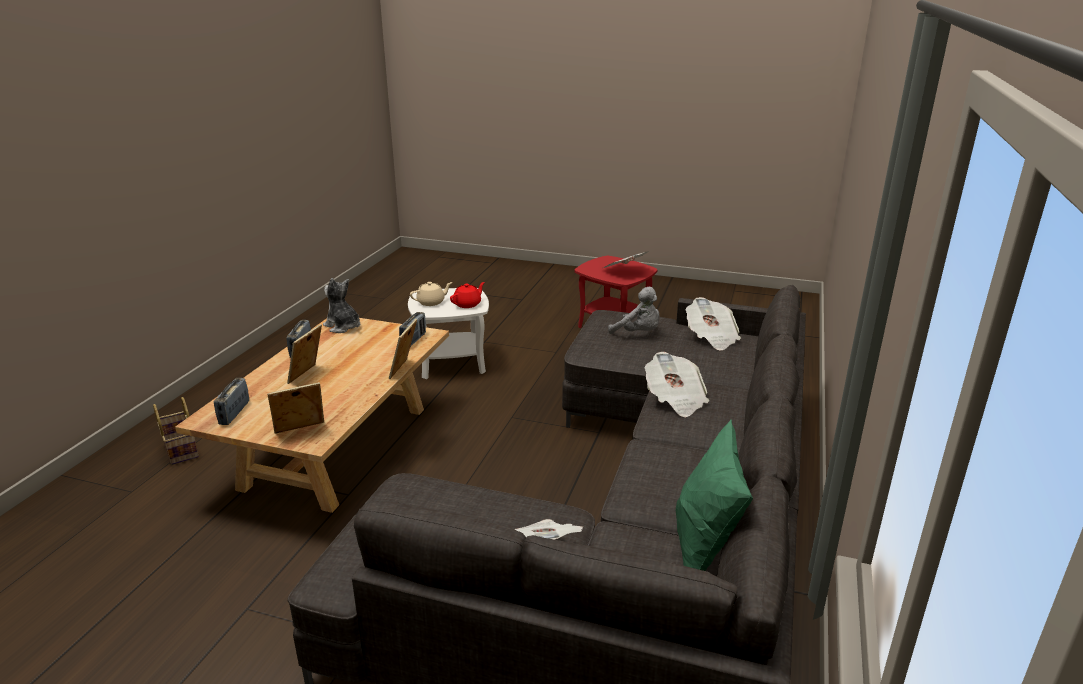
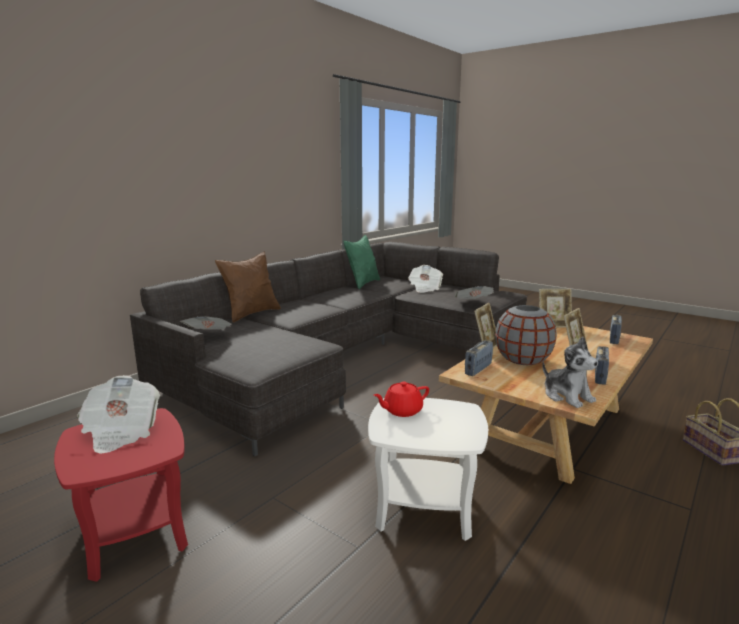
camera: 160 degrees left, 10 degrees down
beige teapot [410,282,452,306] -> none
grey plush toy [608,287,660,334] -> none
newspaper [645,352,709,417] -> newspaper moved to [455,286,494,299]
none -> brown pillow [215,252,281,323]
none -> grey vase [495,305,557,365]

